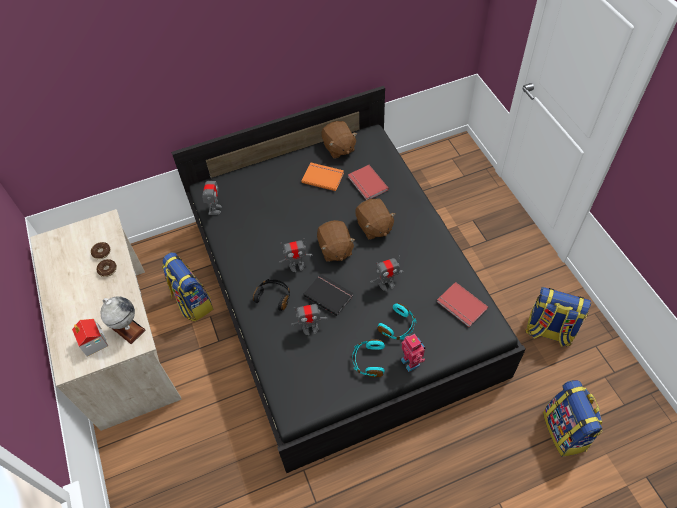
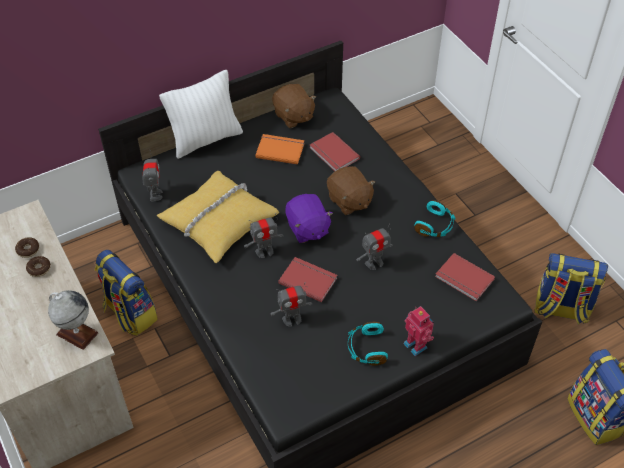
camera: 10 degrees left, 5 degrees down
toy house [72,319,108,356] -> none
black headphones [253,279,290,311] -> none
black book [303,274,354,316] -> red book [278,257,337,303]
brown plush toy [317,220,355,262] -> purple plush toy [285,194,333,243]
turquoise headphones [377,303,417,340] -> turquoise headphones moved to [414,200,455,237]
none -> yellow pillow [157,171,280,263]
none -> white pillow [159,70,243,159]

